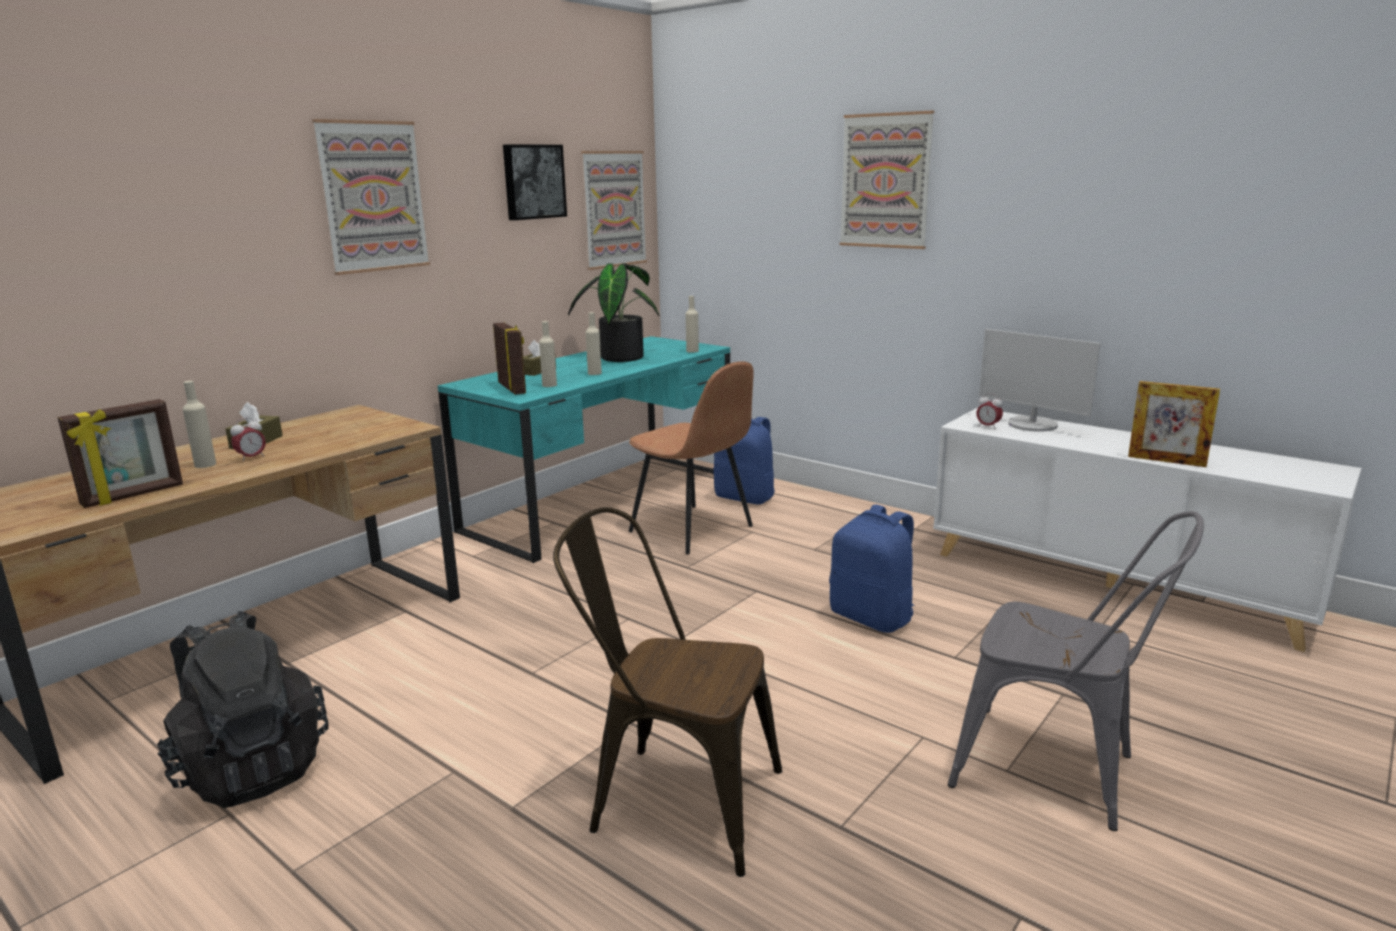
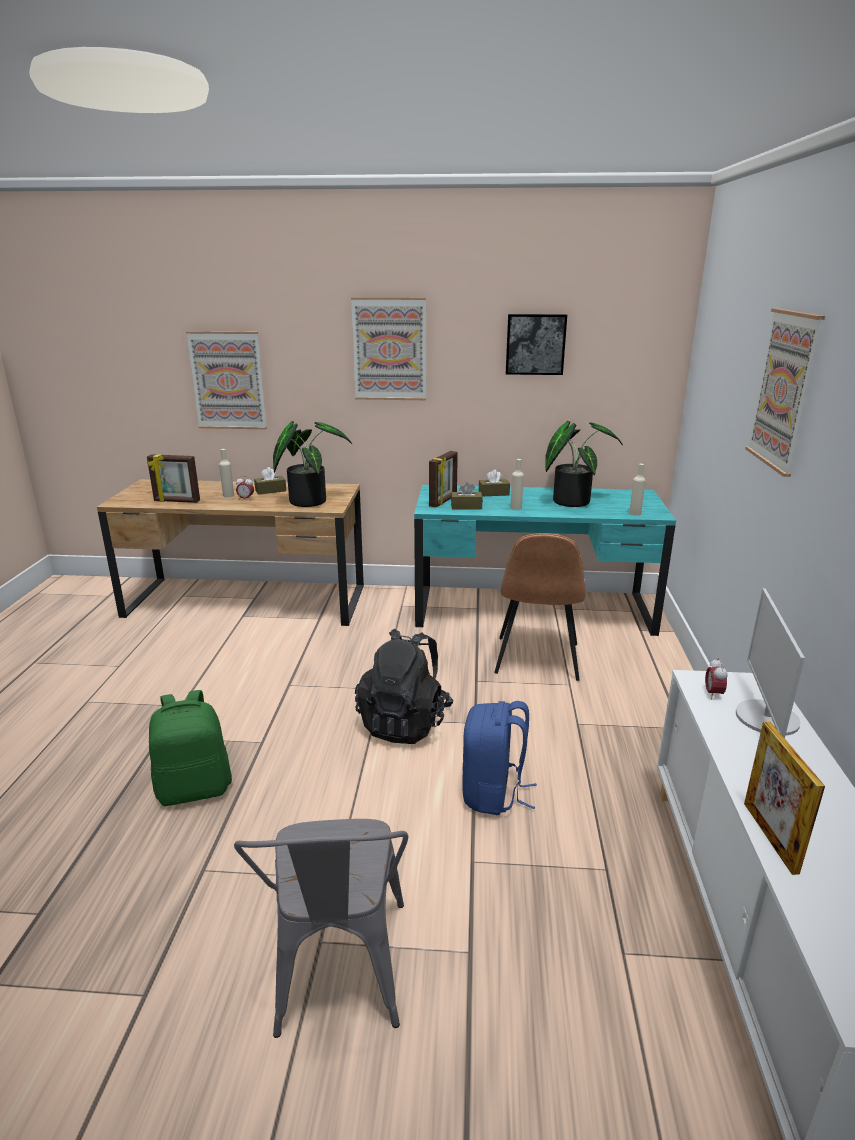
camera: 55 degrees right, 5 degrees up
black backpack [157,611,329,808] -> black backpack moved to [355,629,453,744]
beige bottle [539,321,557,387] -> brown tissue box [451,482,483,509]
brown chair [553,507,782,877] -> green backpack [149,690,232,806]
picture [581,151,647,270] -> picture moved to [186,331,267,429]
blue backpack [713,417,775,504] -> none
none -> potted plant [273,421,352,507]

